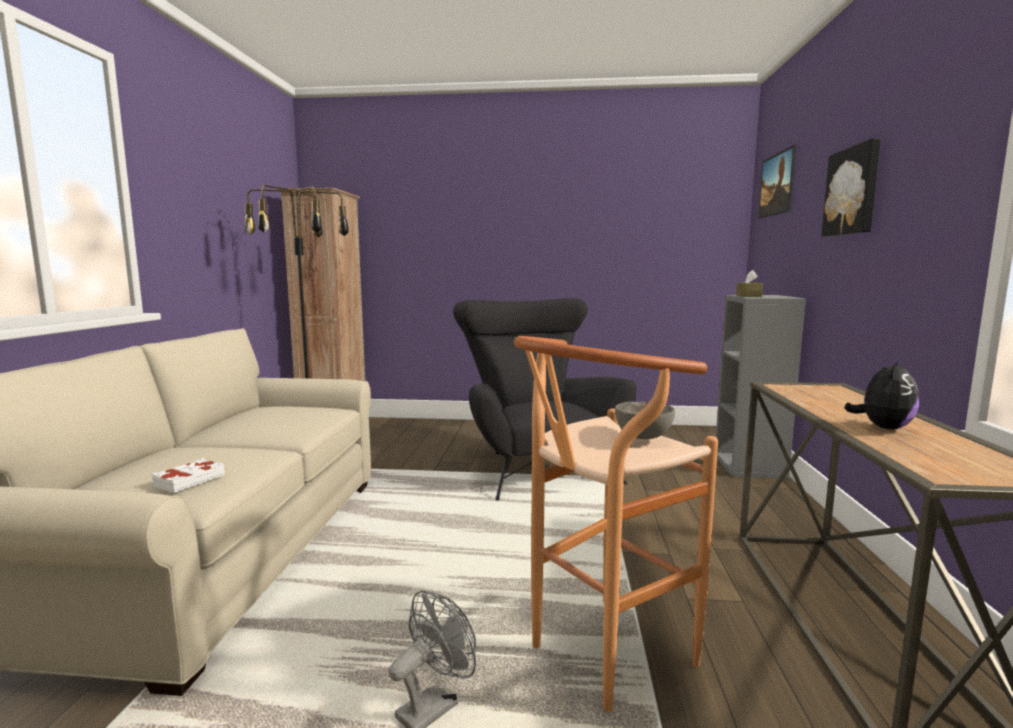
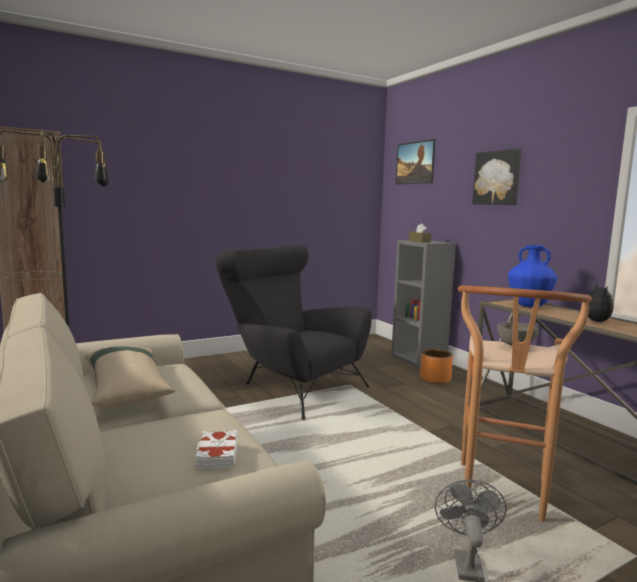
camera: 35 degrees left, 0 degrees up
none -> beige pillow [85,346,176,407]
none -> orange planter [420,349,453,384]
none -> blue vase [508,245,557,308]

